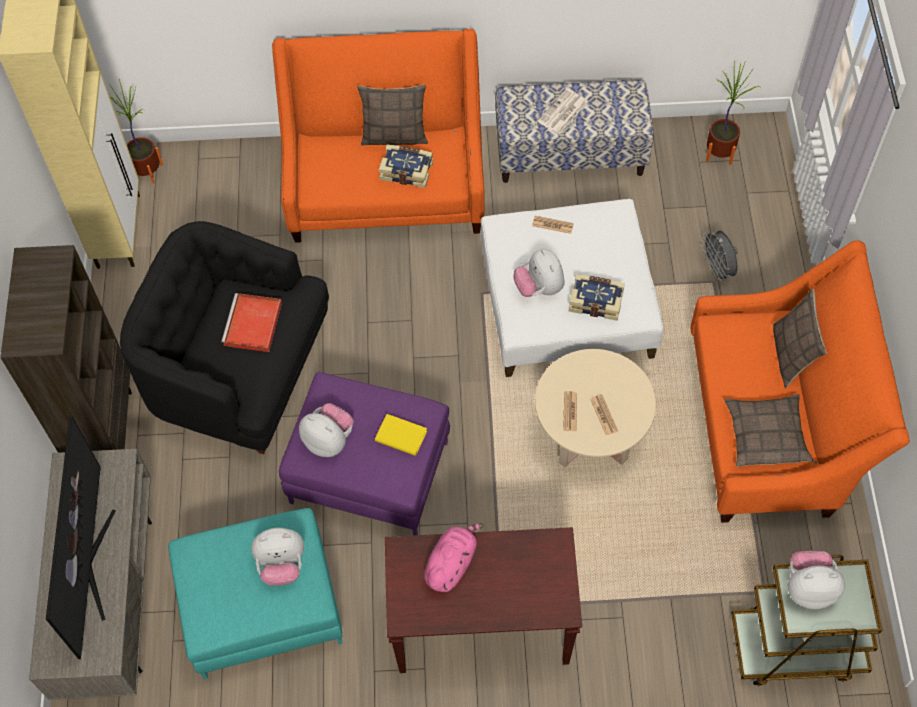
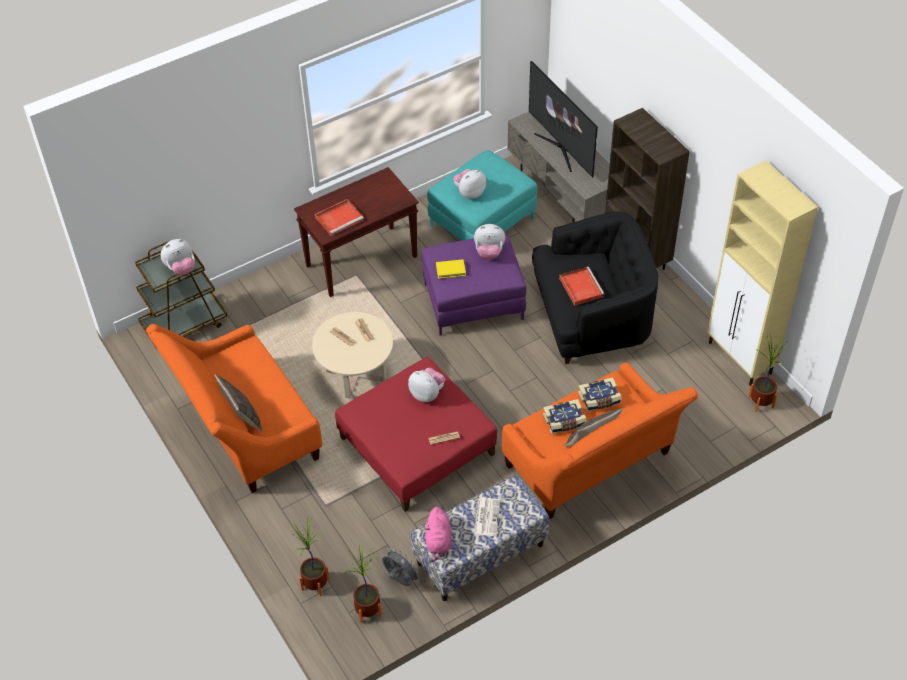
camera: 150 degrees right, 10 degrees down
pink plush toy [424,523,484,592] -> pink plush toy moved to [425,507,452,562]
white ottoman [481,199,663,377] -> red ottoman [335,357,497,512]
book [569,274,625,321] -> book moved to [578,377,622,412]
grey fan [702,230,738,283] -> grey fan moved to [382,548,420,586]
pillow [724,394,813,467] -> none
none -> potted plant [292,517,330,596]
none -> red tray [315,199,364,236]

